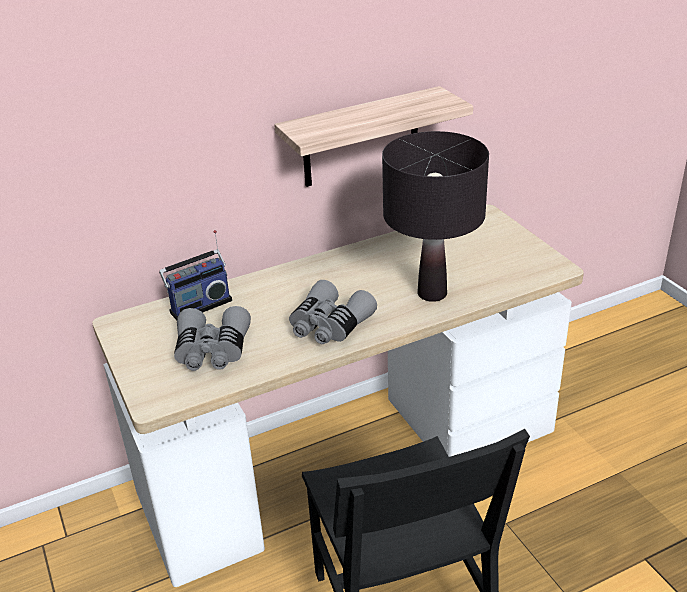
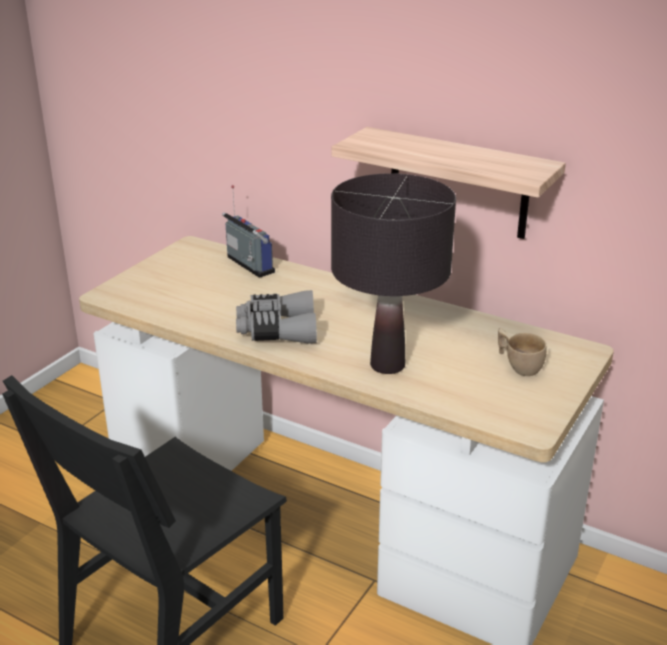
camera: 55 degrees right, 5 degrees down
radio [159,230,232,320] -> radio turned 150 degrees counterclockwise [222,185,275,278]
grey binoculars [174,306,251,371] -> none
none -> beige cup [498,328,547,376]

